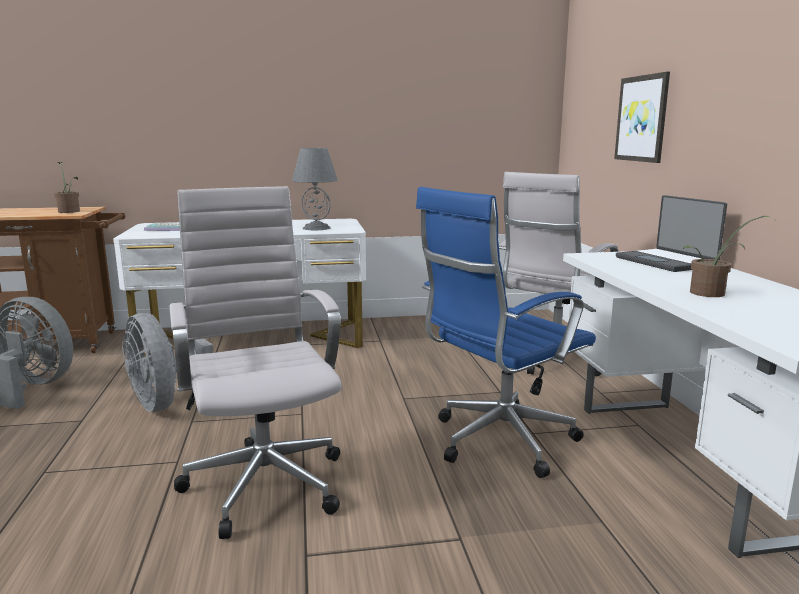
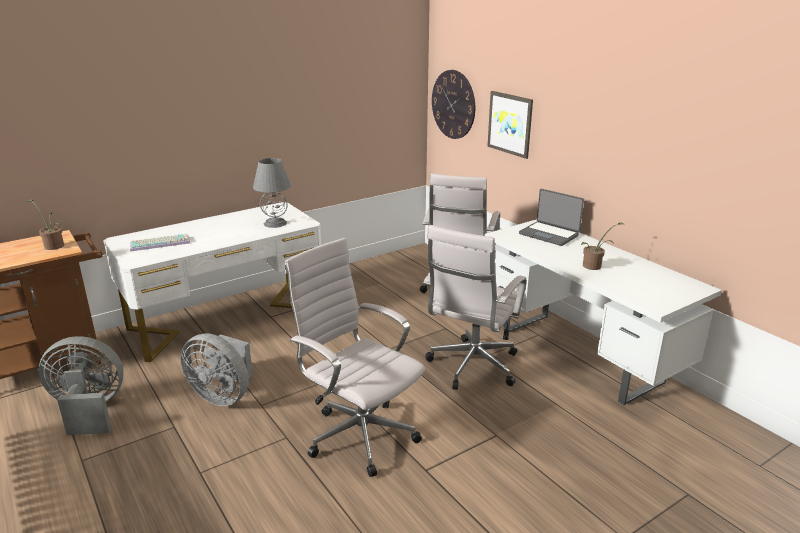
camera: 25 degrees left, 10 degrees up
blue office chair [416,187,596,478] -> white office chair [423,225,527,390]
none -> wall clock [432,70,475,139]

